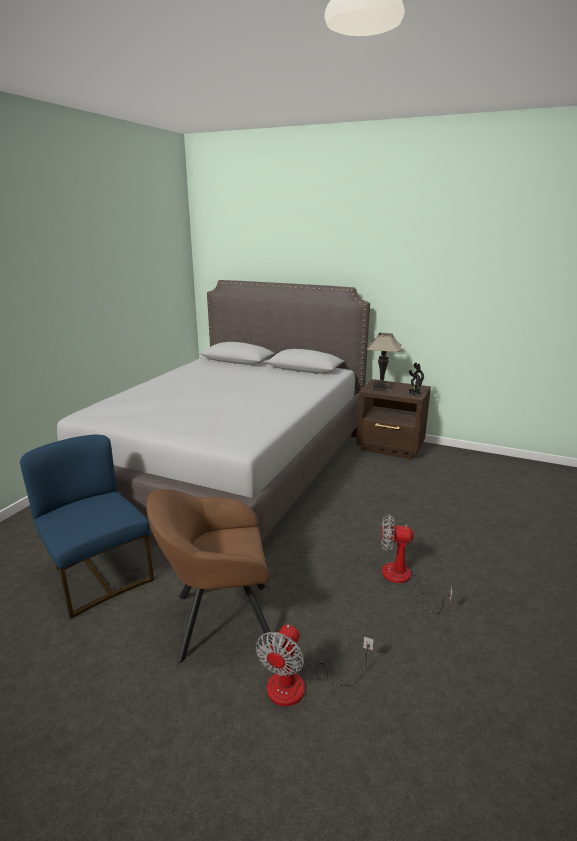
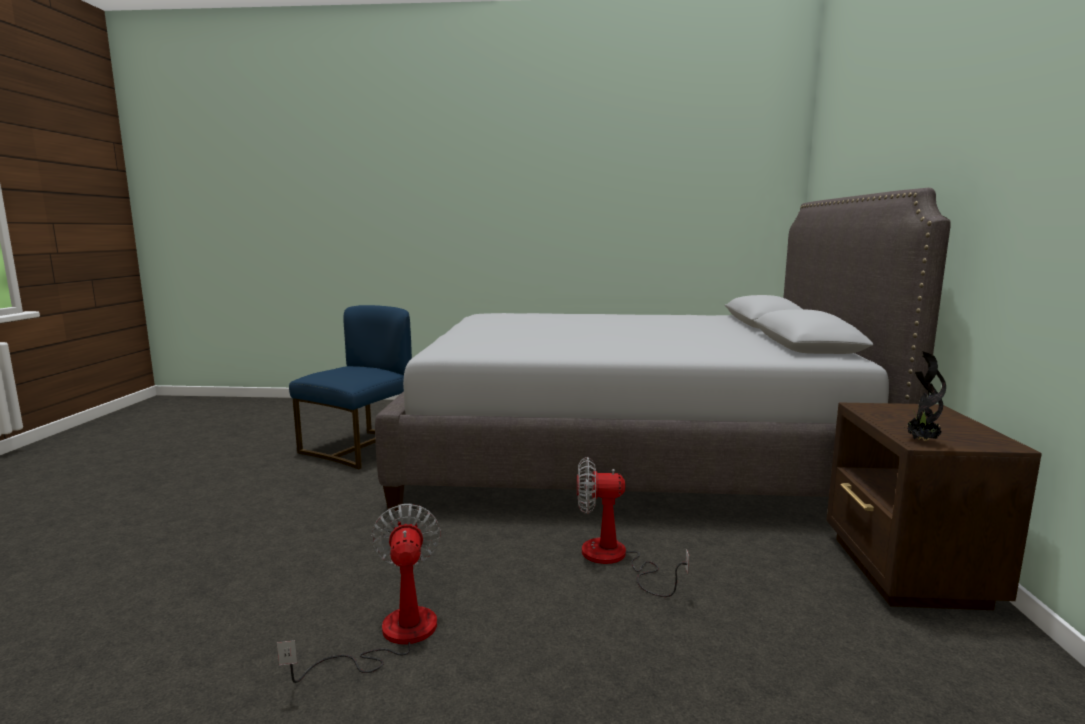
camera: 70 degrees right, 10 degrees down
brown armchair [146,489,272,663] -> none
fan [256,624,374,706] -> fan moved to [577,457,689,597]
table lamp [367,333,401,392] -> none

